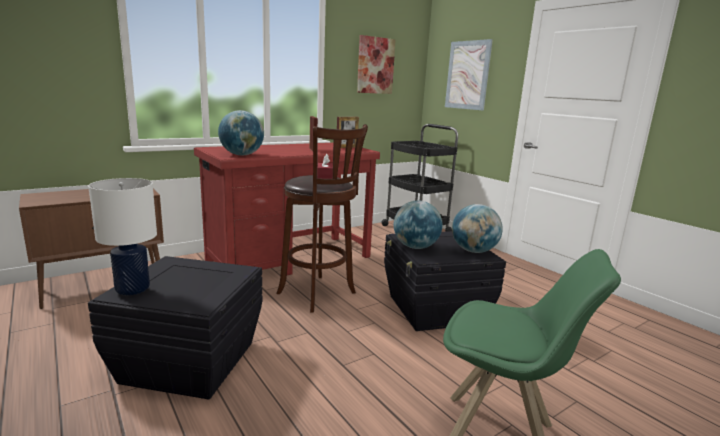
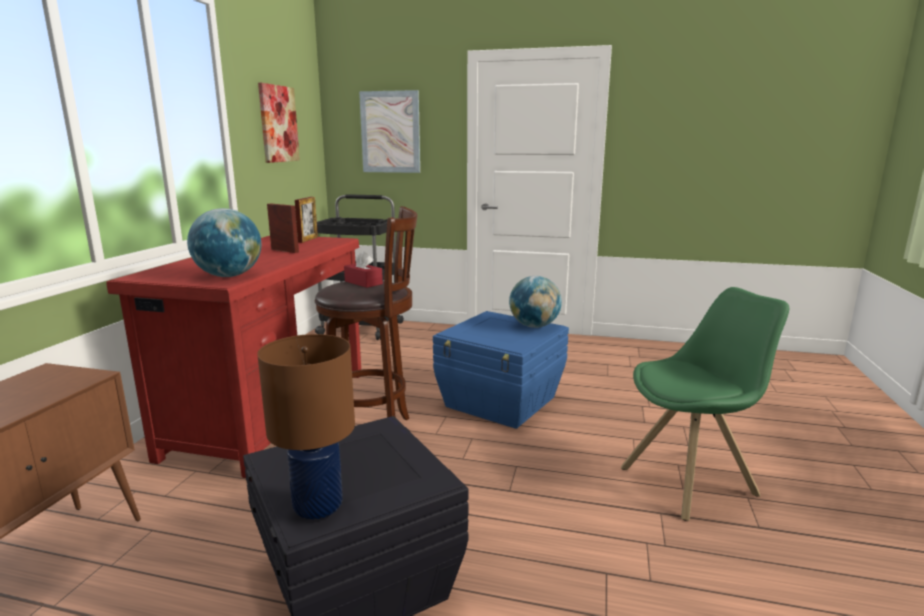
camera: 40 degrees left, 0 degrees up
white table lamp [88,178,157,296] -> brown table lamp [257,334,355,520]
black storage box [384,231,506,331] -> blue storage box [433,311,569,429]
globe [394,200,442,249] -> none

